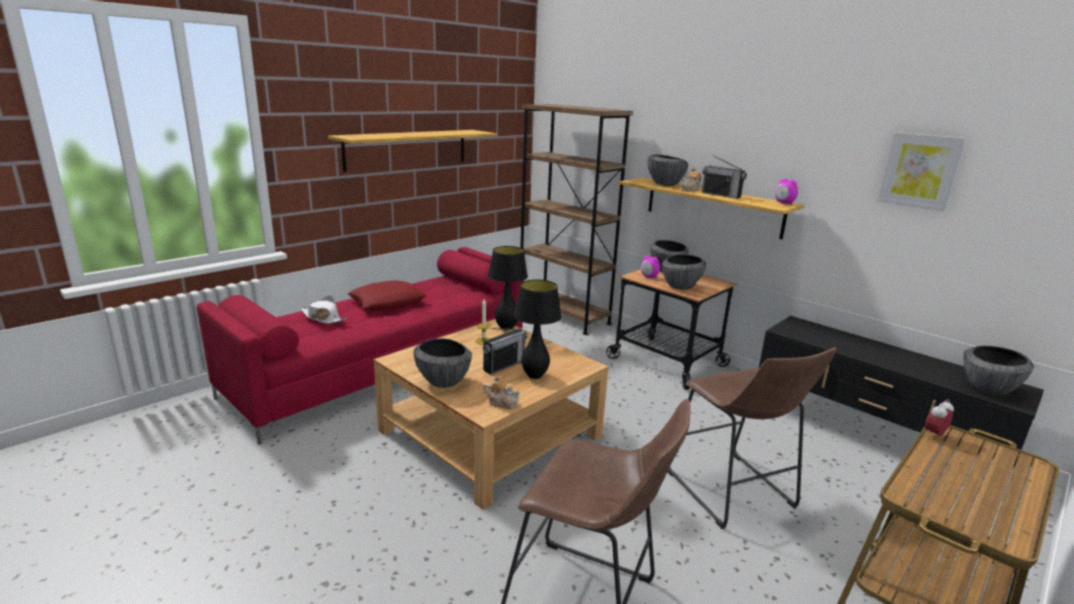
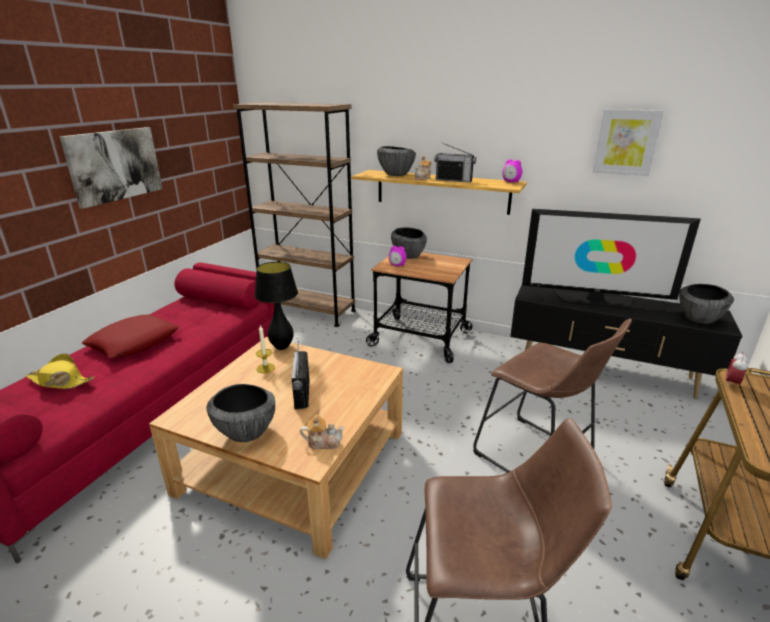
camera: 20 degrees left, 5 degrees up
white hat [301,296,347,324] -> yellow hat [26,353,94,389]
shelf [328,130,497,172] -> picture [60,127,163,209]
radio [483,328,528,375] -> radio turned 150 degrees clockwise [292,341,309,409]
black table lamp [514,280,561,379] -> none
bowl [662,255,706,290] -> none
none -> television [522,209,701,309]

